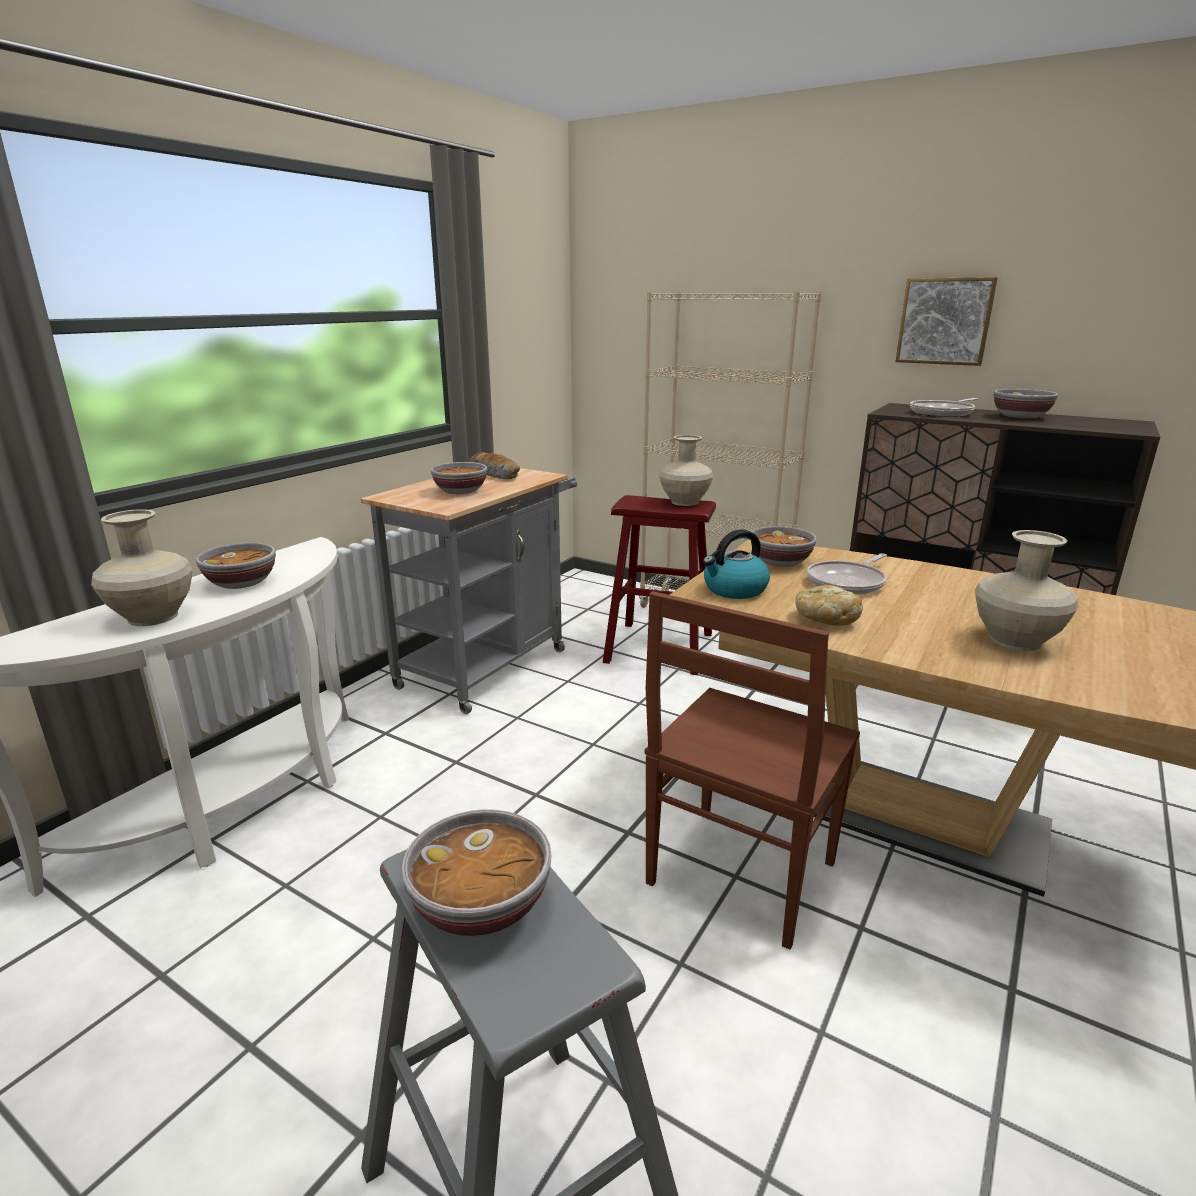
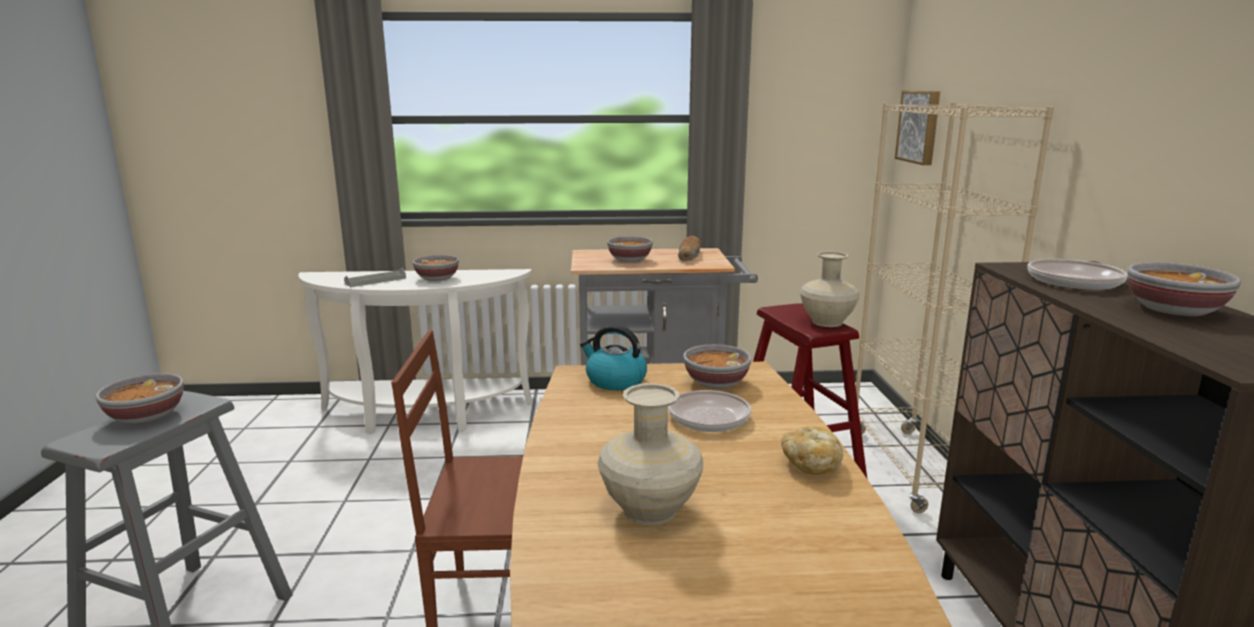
camera: 55 degrees right, 5 degrees down
beige vase [91,509,192,626] -> grey tray [344,268,406,287]
bread [795,585,863,626] -> bread moved to [781,427,843,475]
frying pan [807,553,887,595] -> frying pan turned 150 degrees counterclockwise [642,383,751,432]
picture [895,277,997,366] -> picture moved to [895,91,940,165]

